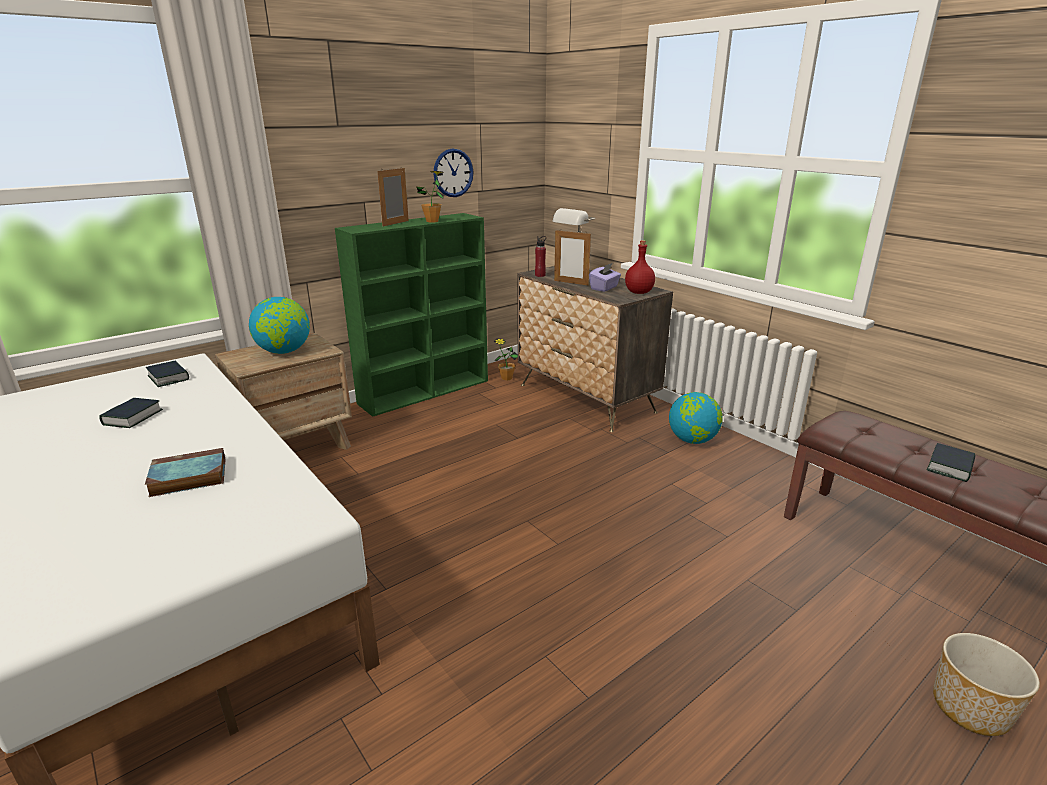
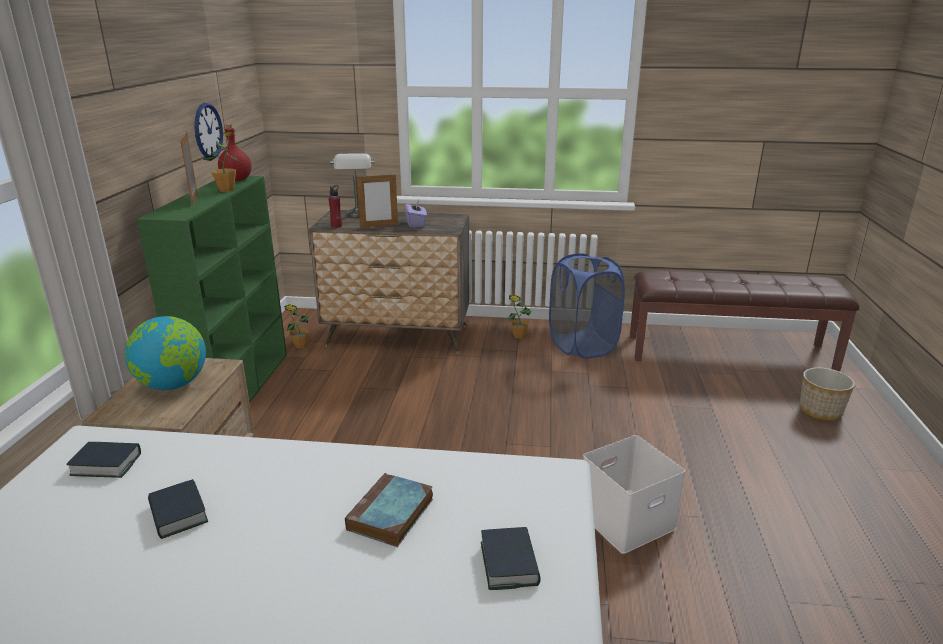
camera: 45 degrees left, 0 degrees up
red bottle [625,240,655,294] -> red bottle moved to [218,124,252,181]
globe [669,392,723,444] -> potted plant [508,295,532,339]
book [927,443,975,482] -> book moved to [481,527,541,590]
none -> blue laundry basket [549,253,625,359]
none -> white storage box [583,435,685,554]

